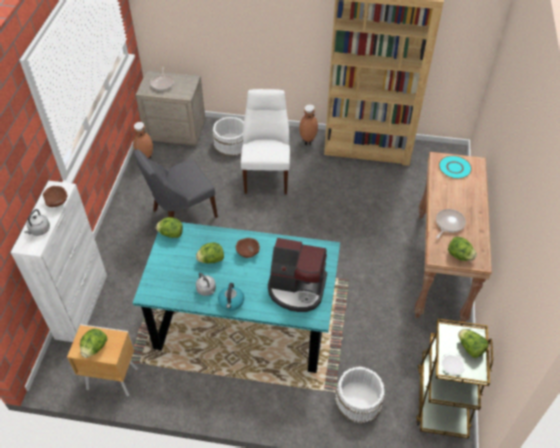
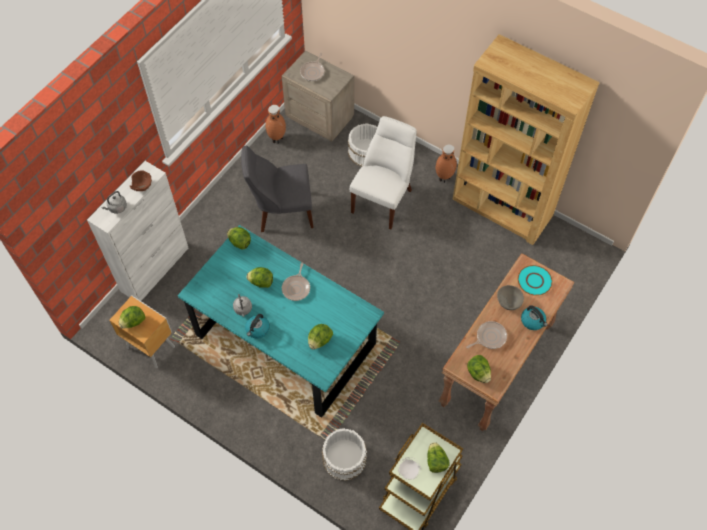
camera: 25 degrees right, 10 degrees up
brown bowl [236,238,260,258] -> frying pan [282,262,310,301]
coffee machine [268,238,327,312] -> lettuce [308,324,333,349]
none -> grey bowl [497,285,524,310]
none -> kettle [521,306,548,330]

